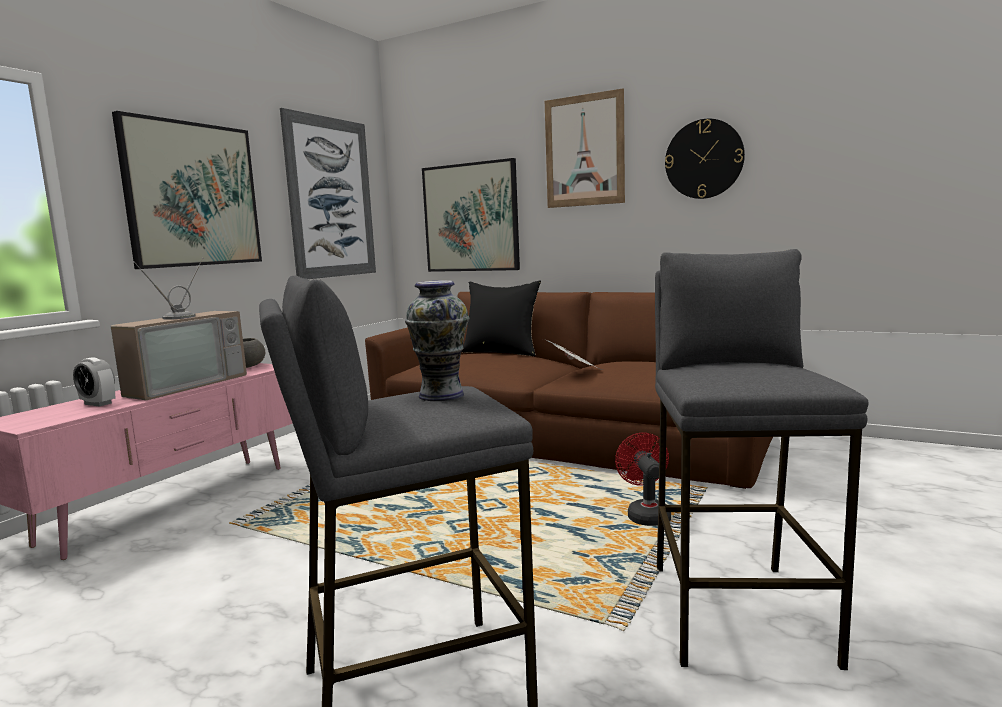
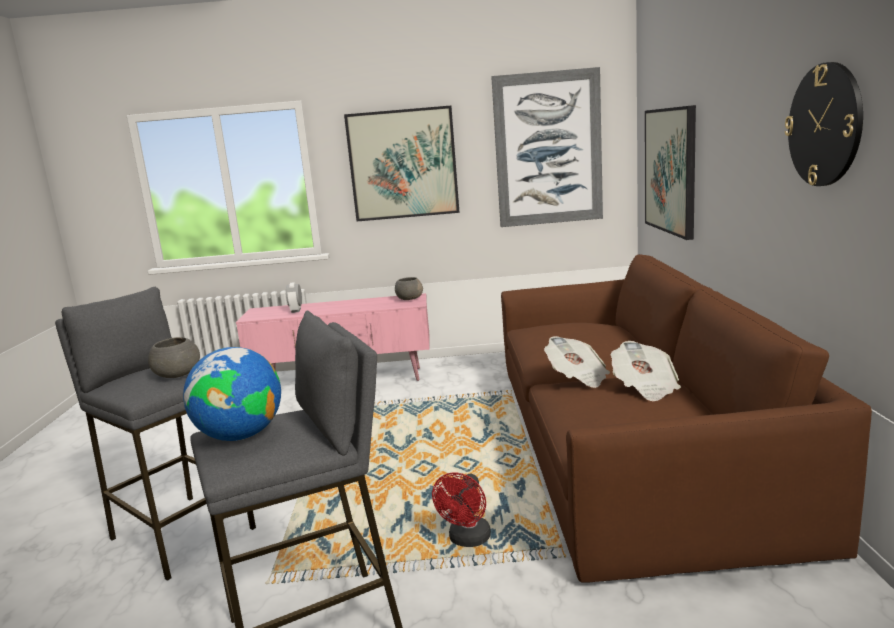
camera: 60 degrees right, 5 degrees up
television [111,258,247,400] -> none
vase [405,280,469,401] -> grey bowl [148,337,200,378]
black pillow [462,281,541,356] -> none
picture [545,88,625,208] -> none
red fan [615,433,671,526] -> red fan turned 150 degrees clockwise [432,472,491,547]
none -> globe [183,347,281,441]
none -> newspaper [611,341,681,402]

